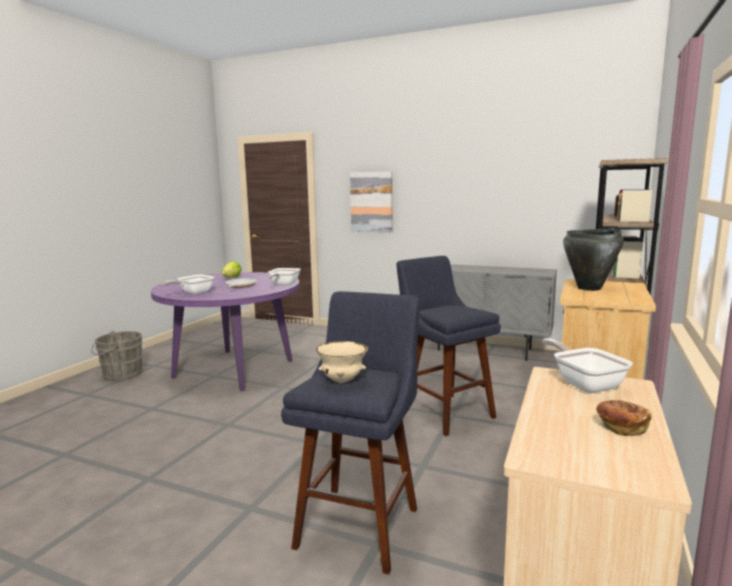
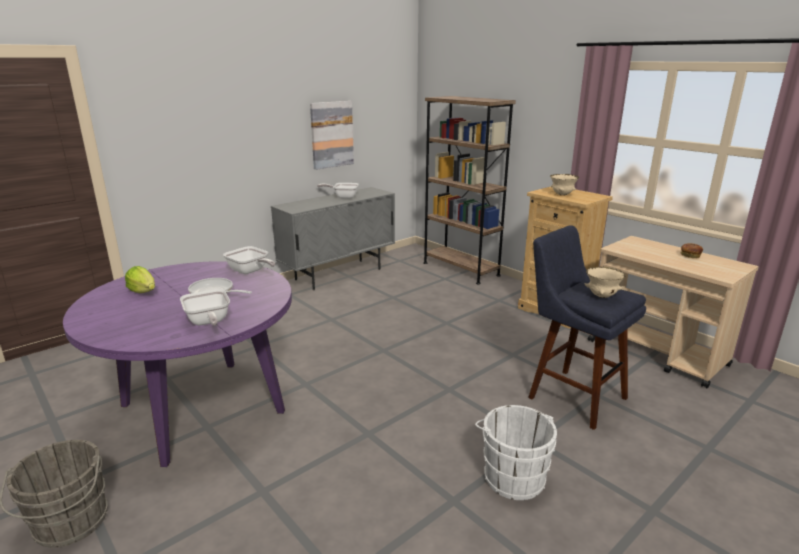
camera: 65 degrees left, 10 degrees up
picture [350,171,393,232] -> picture moved to [310,101,354,170]
blue stool [396,256,501,436] -> none
frying pan [542,338,633,393] -> frying pan moved to [317,183,359,199]
black cooking pot [563,228,624,291] -> beige bowl [550,174,579,195]
none -> white bucket [475,405,557,500]

